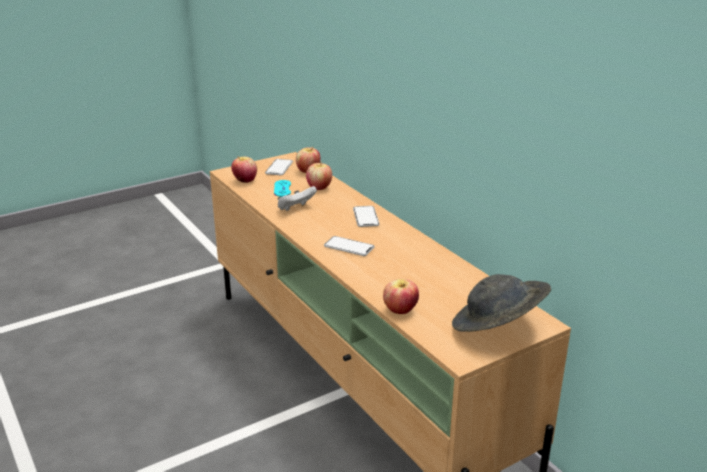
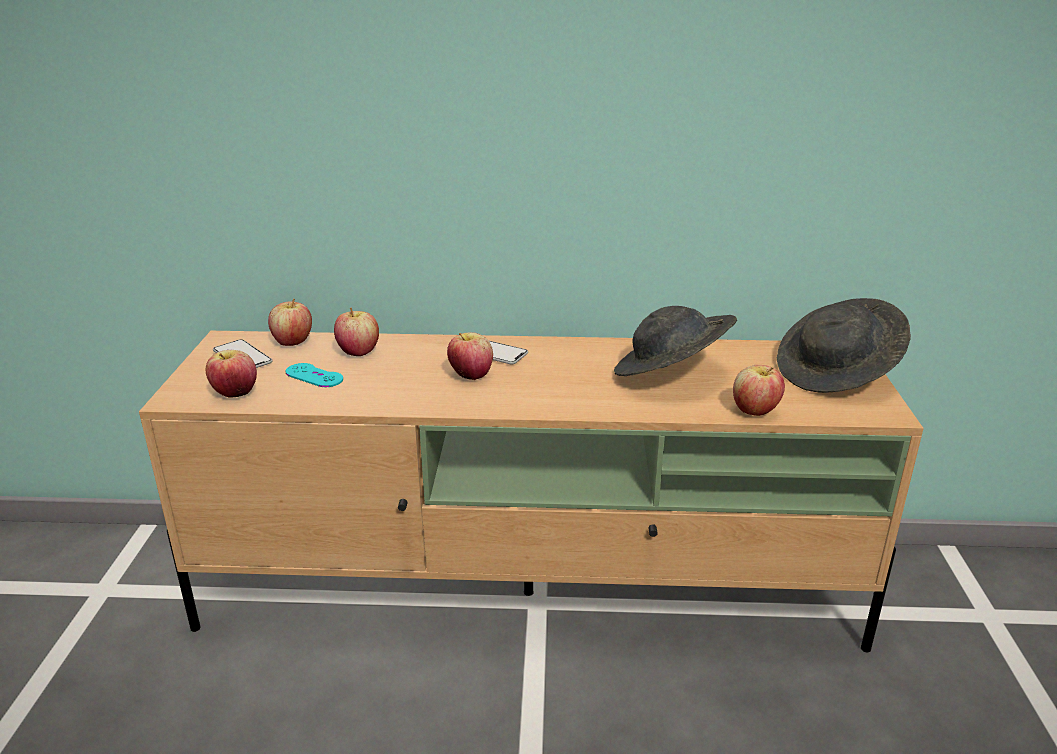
camera: 55 degrees left, 0 degrees up
white game controller [278,186,317,211] -> none
phone [324,236,375,256] -> none
none -> apple [447,332,493,380]
none -> grey hat [614,306,737,376]

